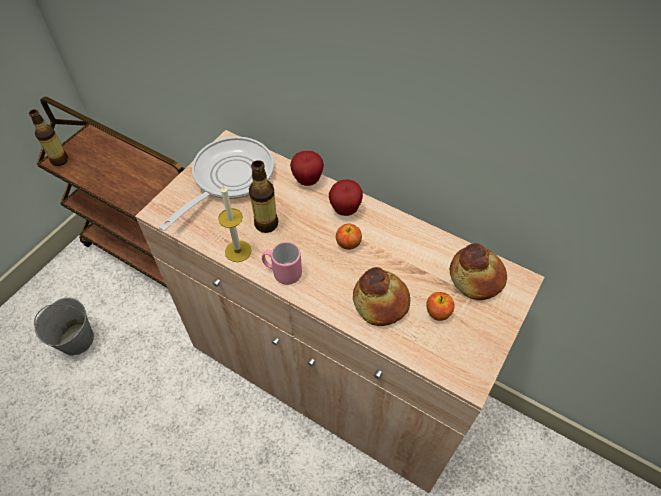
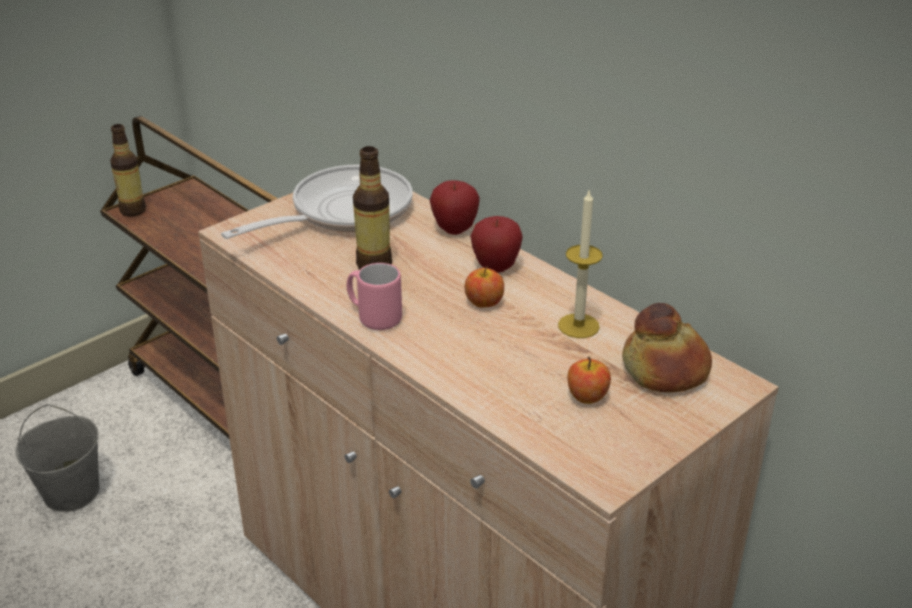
camera: 15 degrees right, 20 degrees down
candle [218,185,252,262] -> candle moved to [558,191,603,338]
bread [353,267,410,326] -> none

